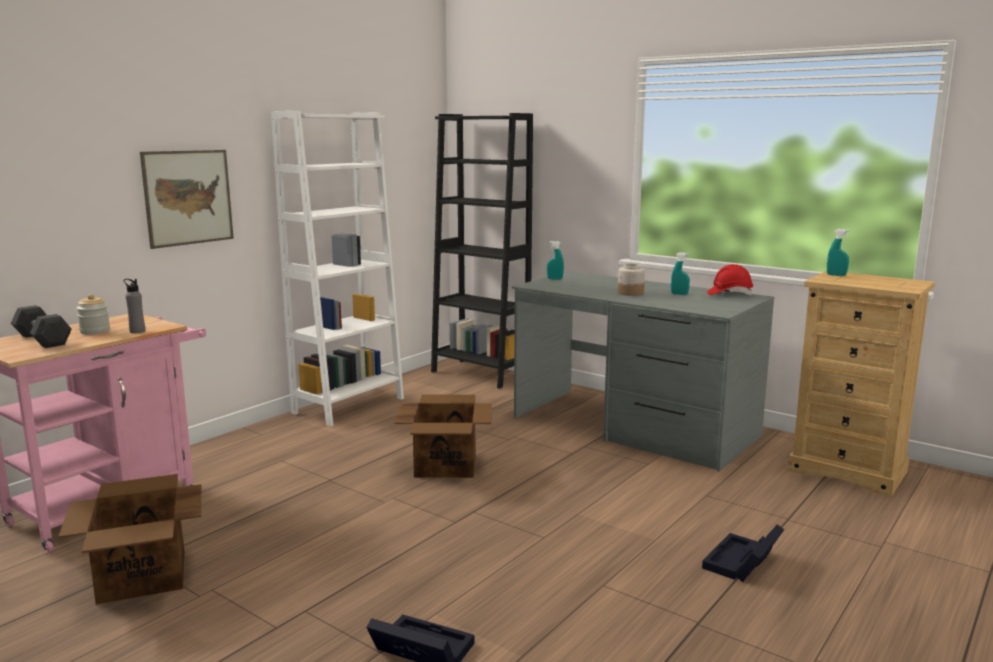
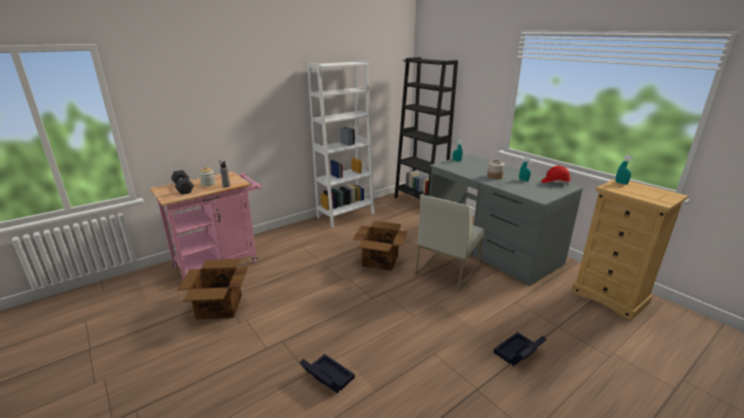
camera: 15 degrees right, 10 degrees up
picture [140,150,234,249] -> none
none -> white chair [415,194,485,290]

